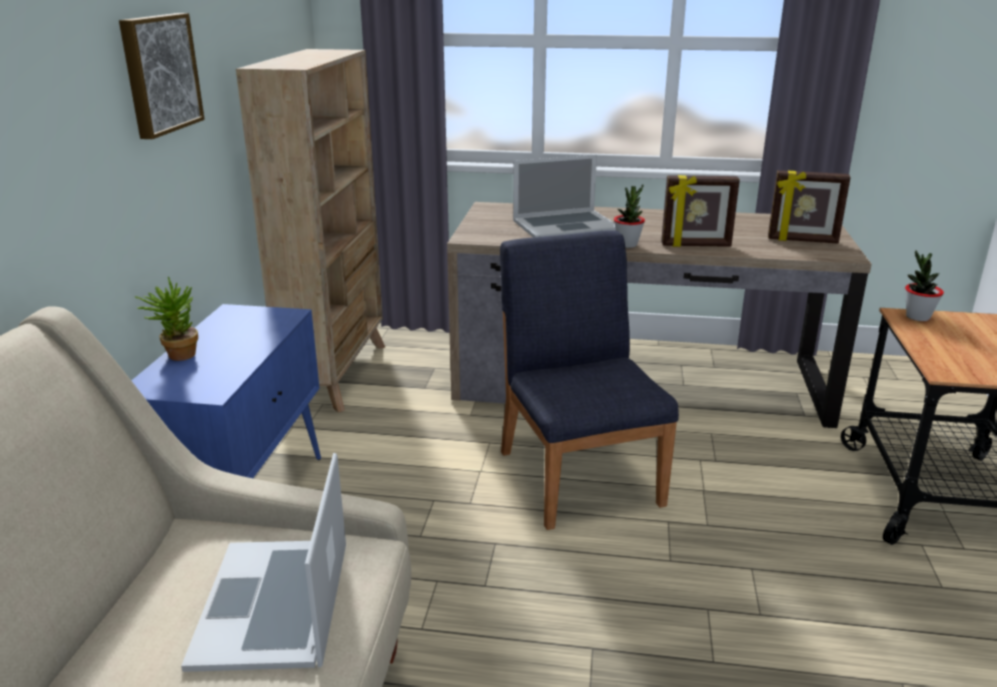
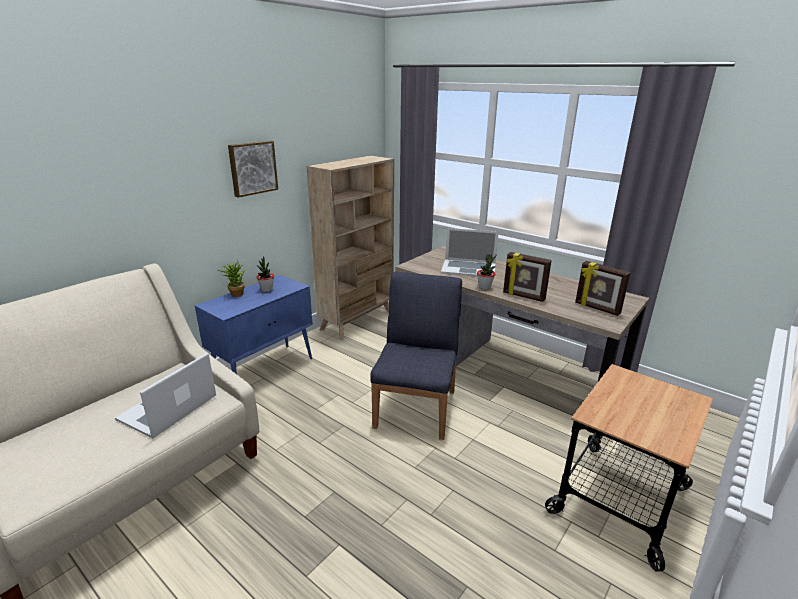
camera: 30 degrees right, 0 degrees up
potted plant [905,250,944,321] -> potted plant moved to [256,256,274,292]

